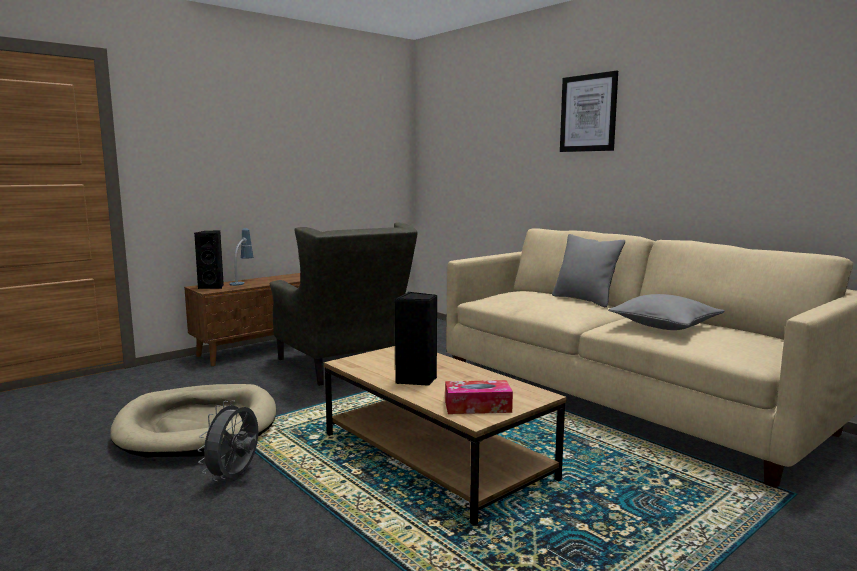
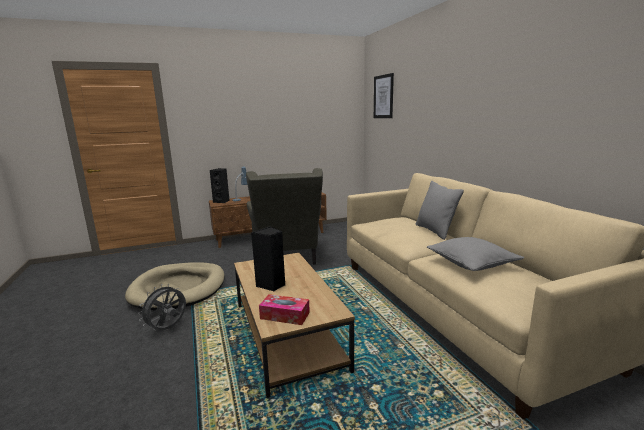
camera: 20 degrees right, 5 degrees up
picture [560,70,618,152] -> picture moved to [374,73,394,118]

